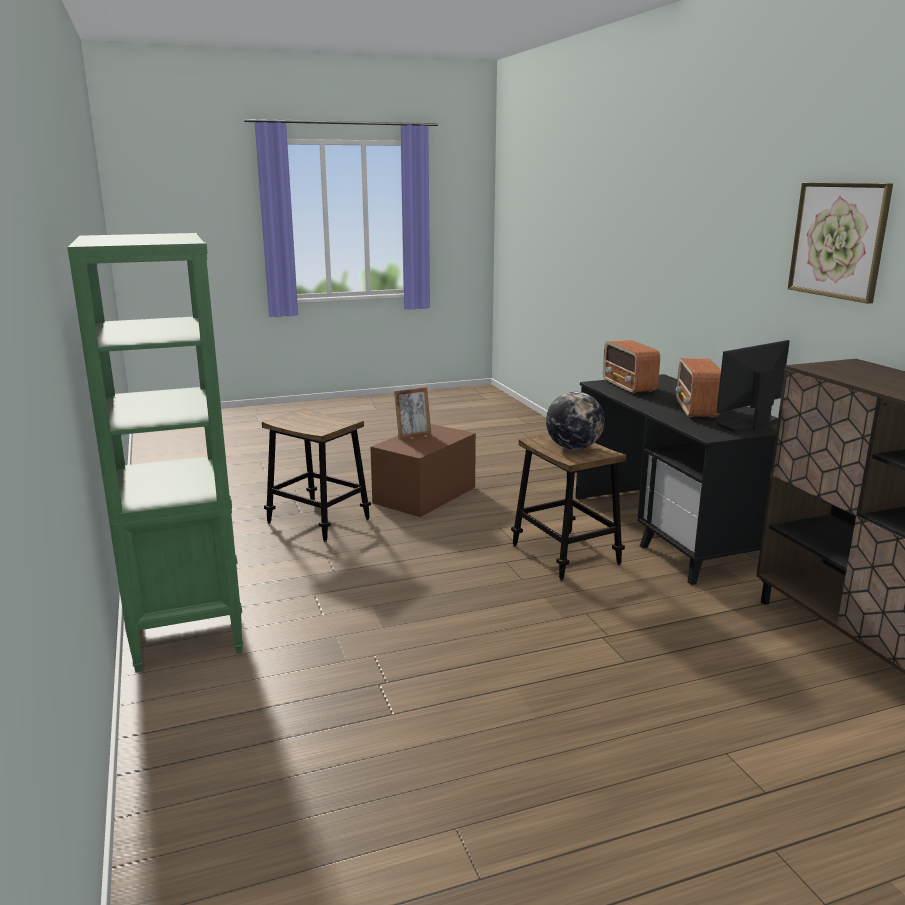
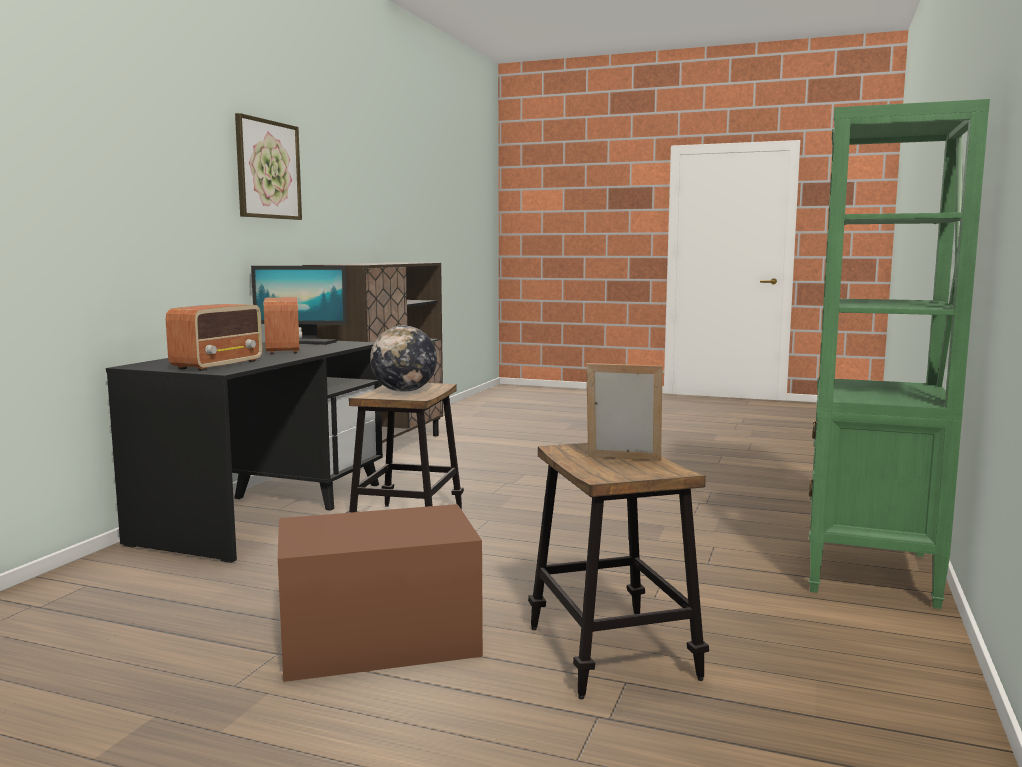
camera: 140 degrees left, 10 degrees down
picture frame [394,387,431,439] -> picture frame moved to [586,363,663,461]
radio [676,358,721,419] -> radio turned 60 degrees counterclockwise [264,297,302,354]

